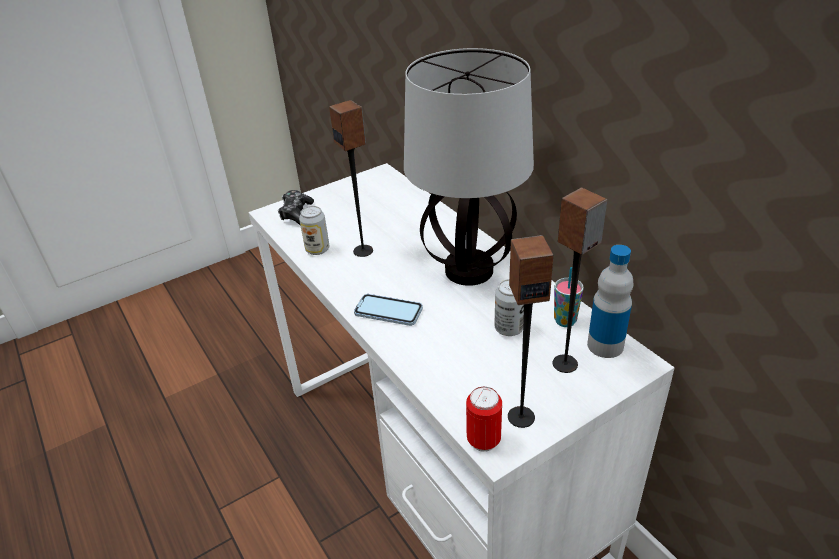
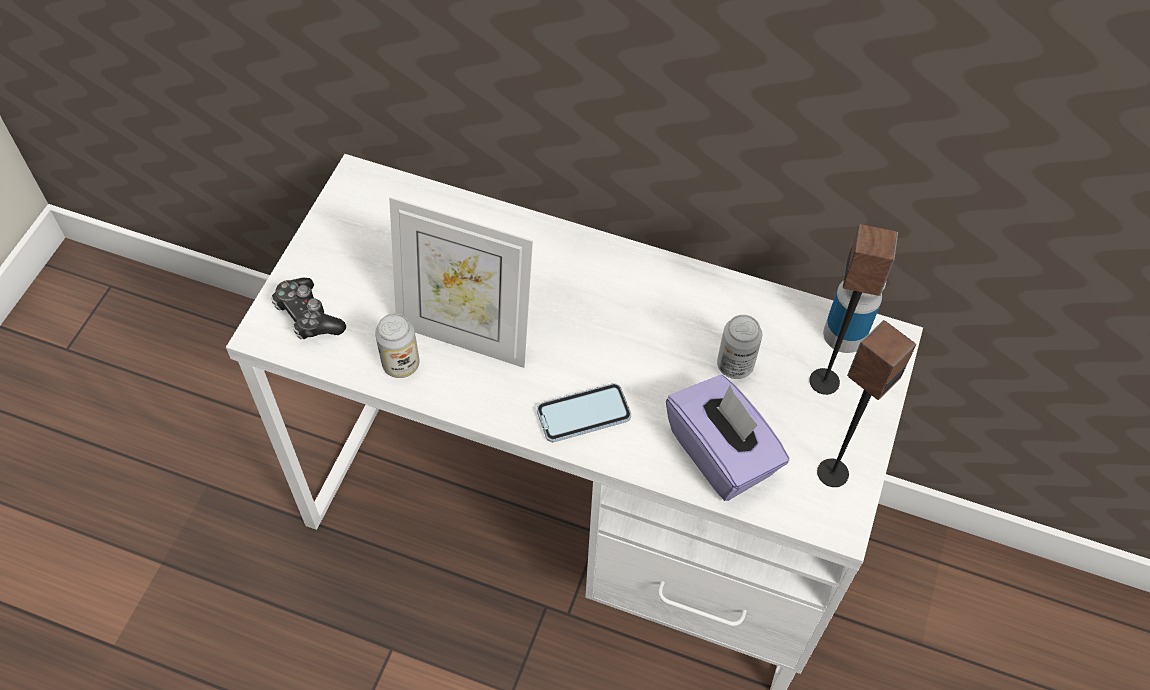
camera: 40 degrees left, 20 degrees up
speaker [329,100,373,257] -> picture frame [389,197,533,368]
table lamp [404,48,534,286] -> none
can [466,387,502,452] -> none
cup [554,267,584,327] -> none
none -> purple tissue box [666,375,789,501]

